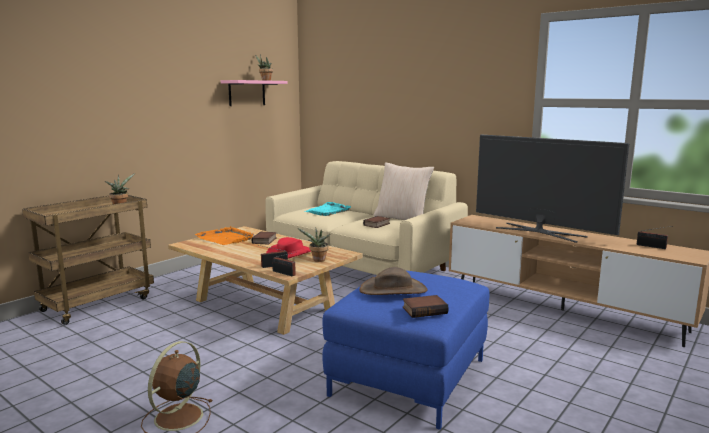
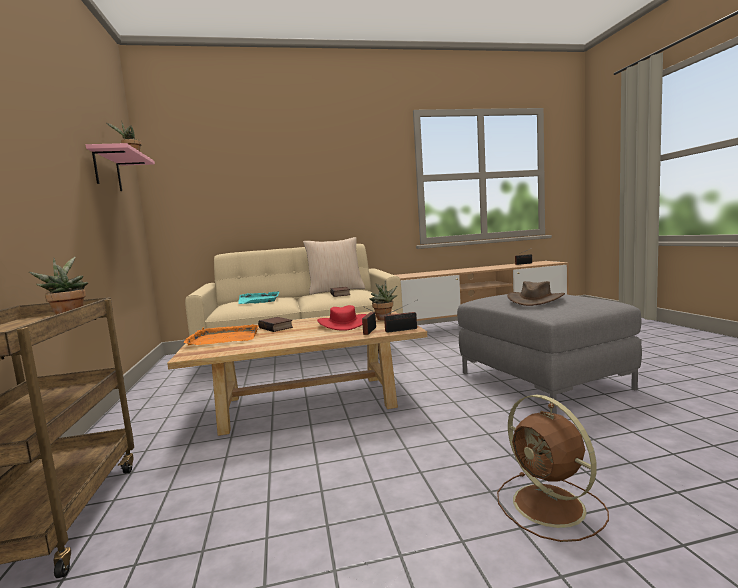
camera: 50 degrees left, 5 degrees down
blue ottoman [322,271,490,430] -> grey ottoman [457,293,642,414]
book [403,295,448,318] -> none
television [476,134,629,243] -> none

